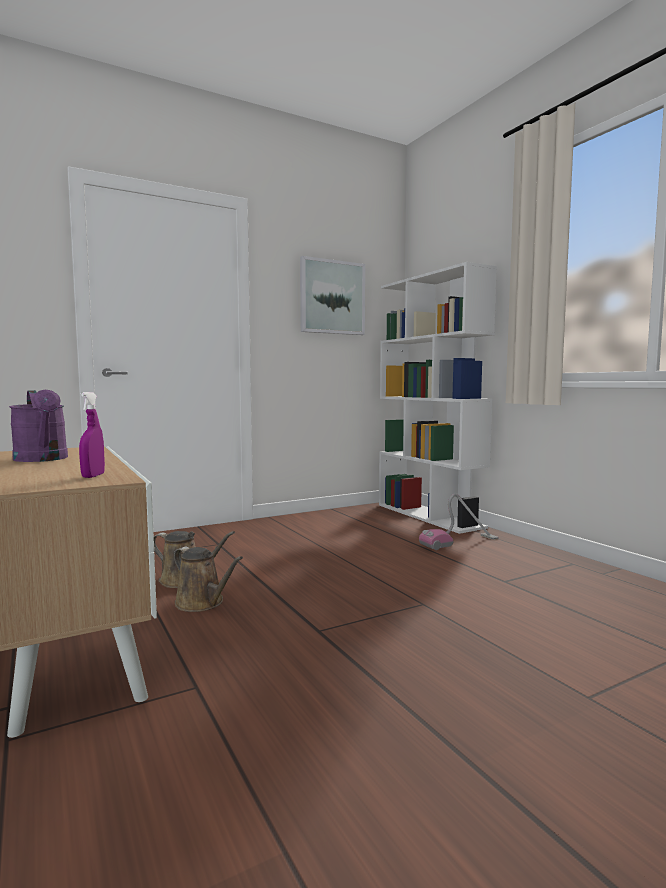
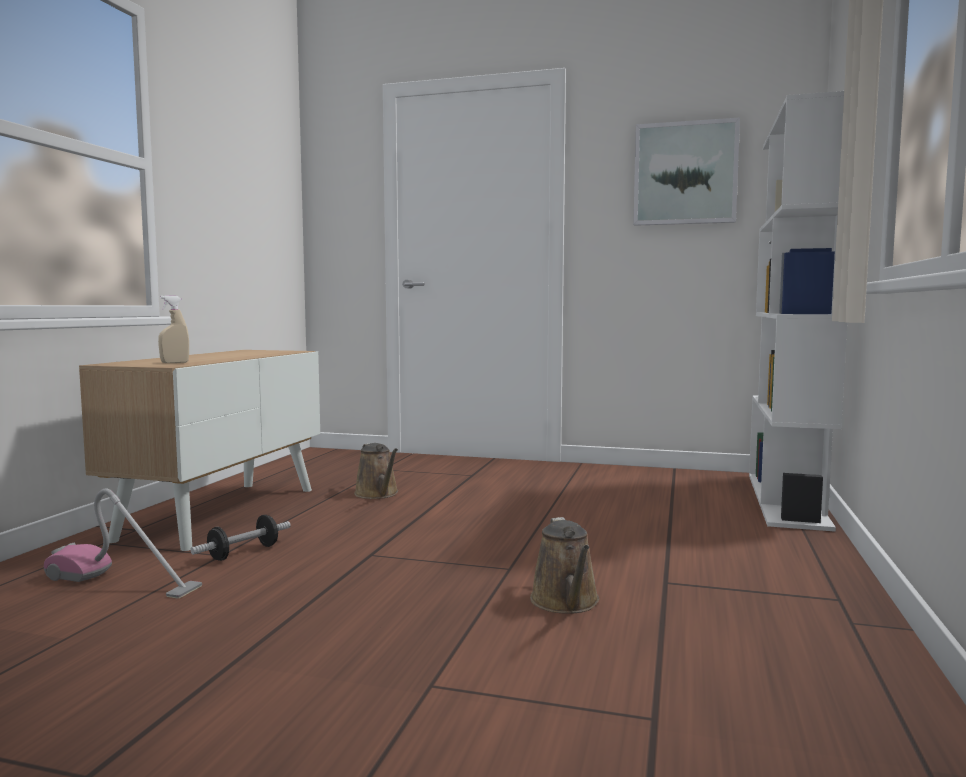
camera: 45 degrees right, 0 degrees up
purple watering can [9,390,68,462] -> none
purple spray bottle [79,392,105,478] -> beige spray bottle [158,295,189,363]
brown watering can [174,547,243,612] -> brown watering can moved to [530,517,599,614]
vacuum cleaner [419,493,499,550] -> vacuum cleaner moved to [44,488,202,598]
none -> dumbbell [190,515,291,561]

